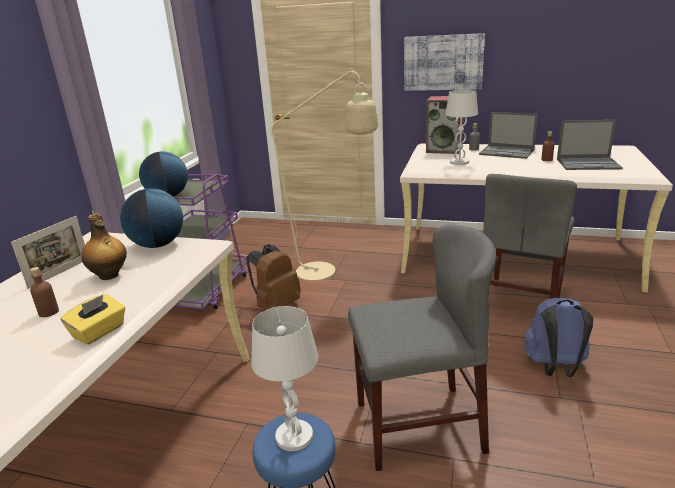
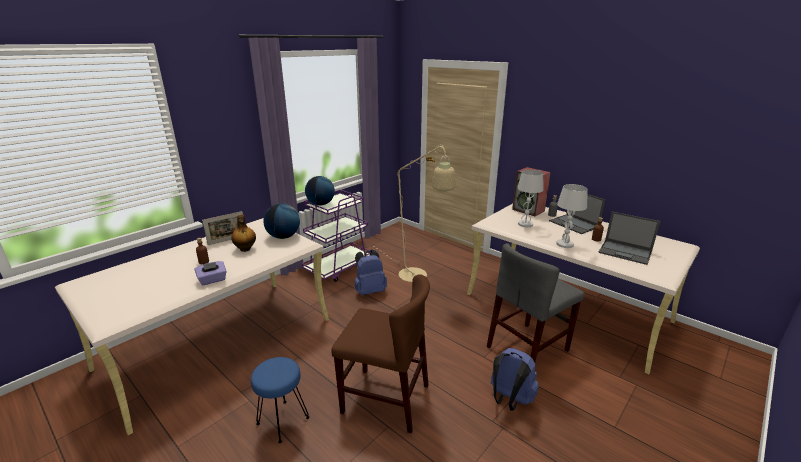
camera: 25 degrees right, 0 degrees up
yellow tissue box [61,294,125,345] -> purple tissue box [194,261,227,286]
brown backpack [247,244,301,310] -> blue backpack [355,250,387,295]
white table lamp [251,306,318,451] -> white table lamp moved to [556,184,588,248]
grey chair [348,224,496,471] -> brown chair [331,274,430,433]
picture [404,33,485,91] -> none

